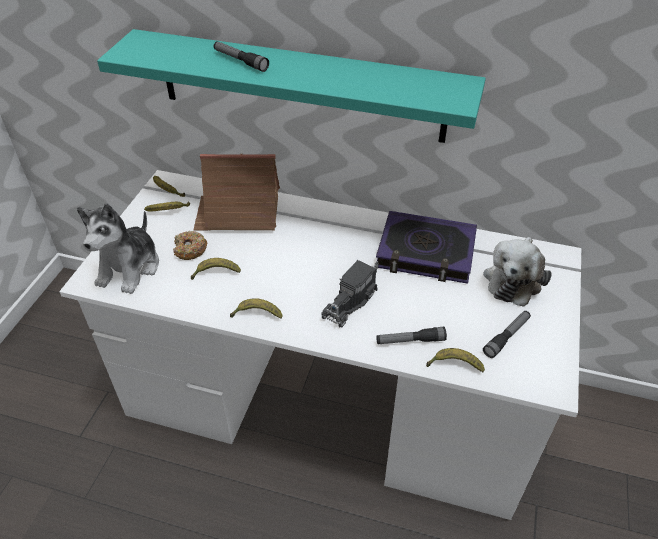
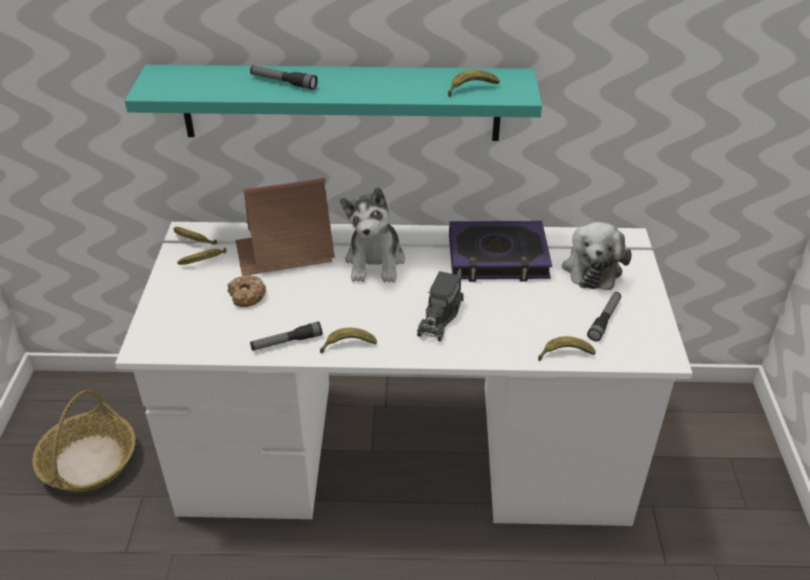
camera: 15 degrees left, 5 degrees down
plush toy [77,203,159,294] -> plush toy moved to [340,187,405,283]
banana [191,258,241,280] -> banana moved to [448,70,500,97]
flashlight [376,327,447,344] -> flashlight moved to [250,321,322,351]
none -> basket [32,390,136,492]

